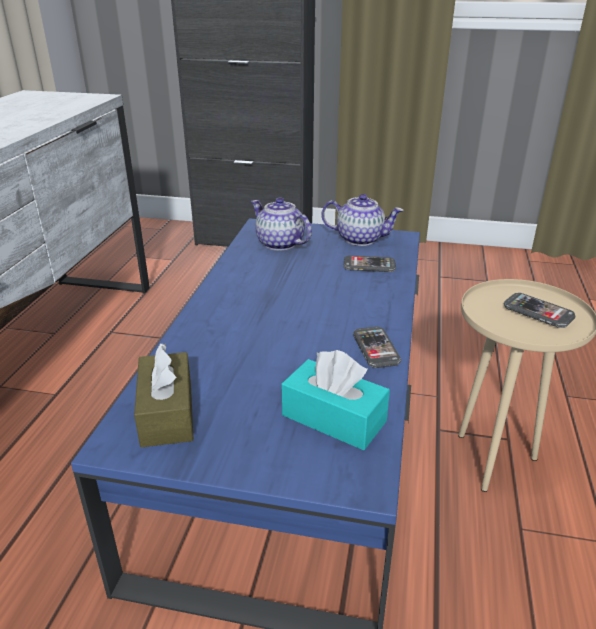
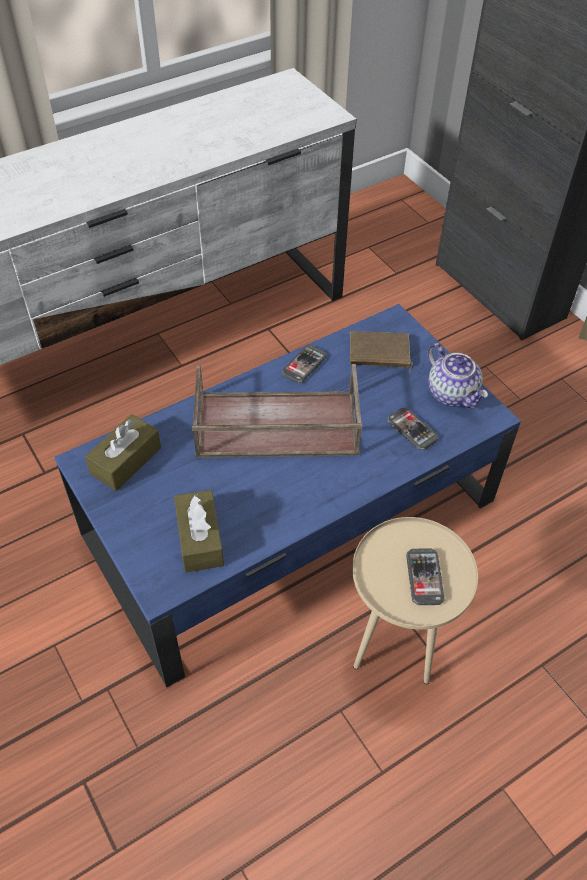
camera: 45 degrees right, 20 degrees up
teapot [251,197,312,251] -> brown book [350,331,413,374]
turquoise tissue box [282,350,390,450] -> brown tissue box [174,490,224,572]
phone [353,327,401,368] -> phone moved to [282,345,327,383]
none -> brown tray [192,364,362,458]

